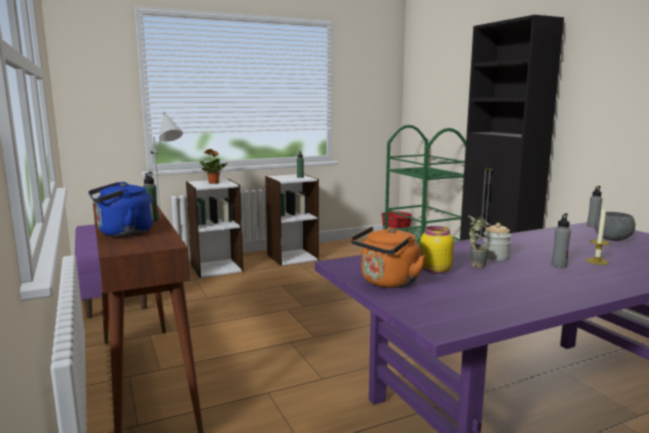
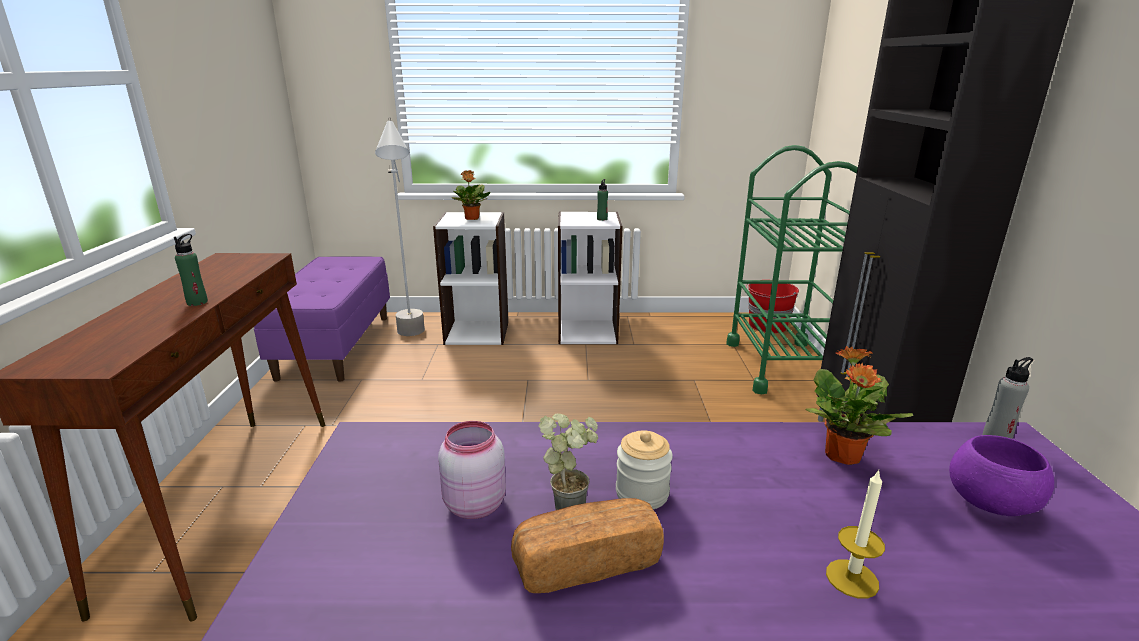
camera: 25 degrees right, 10 degrees up
blue kettle [88,182,153,237] -> none
orange kettle [351,226,426,288] -> none
yellow jar [420,226,454,274] -> pink jar [438,421,506,519]
grey bottle [551,213,571,268] -> none
grey bowl [595,212,635,241] -> purple bowl [949,435,1054,516]
none -> bread [511,498,664,593]
none -> potted plant [806,346,913,465]

